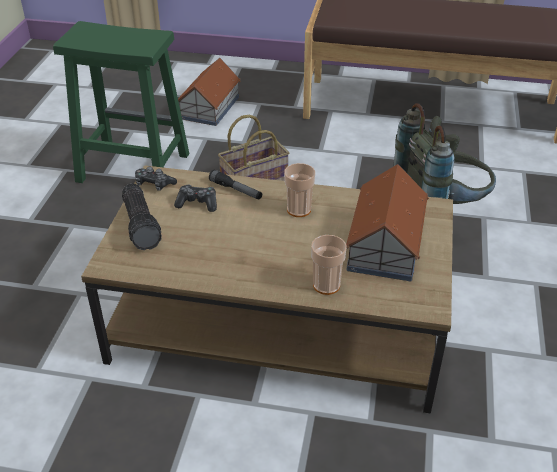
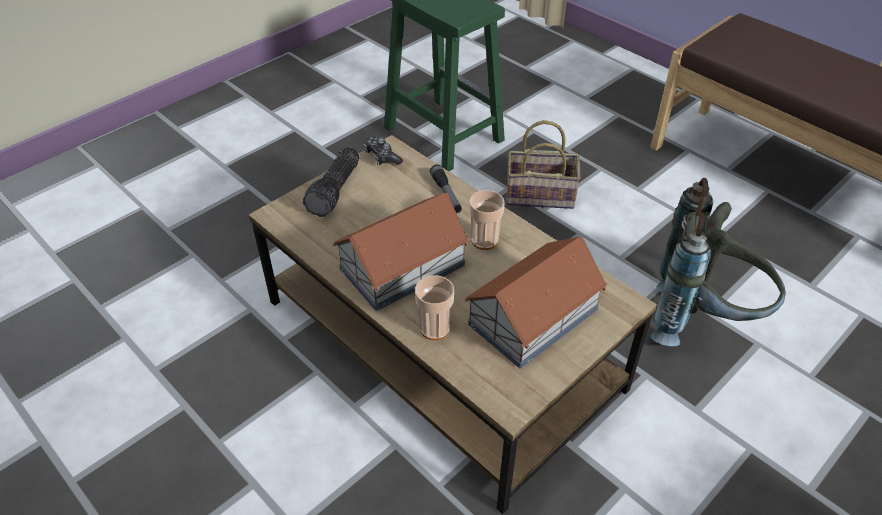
camera: 35 degrees right, 5 degrees up
game controller [174,185,217,212] -> none
toy house [178,58,241,126] -> toy house moved to [333,193,470,311]

